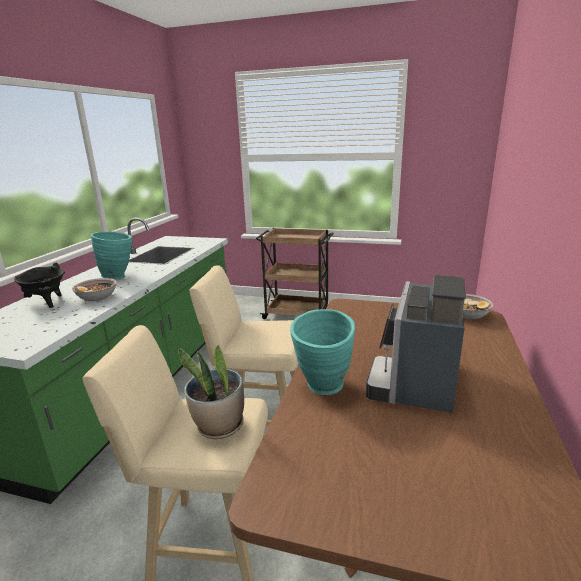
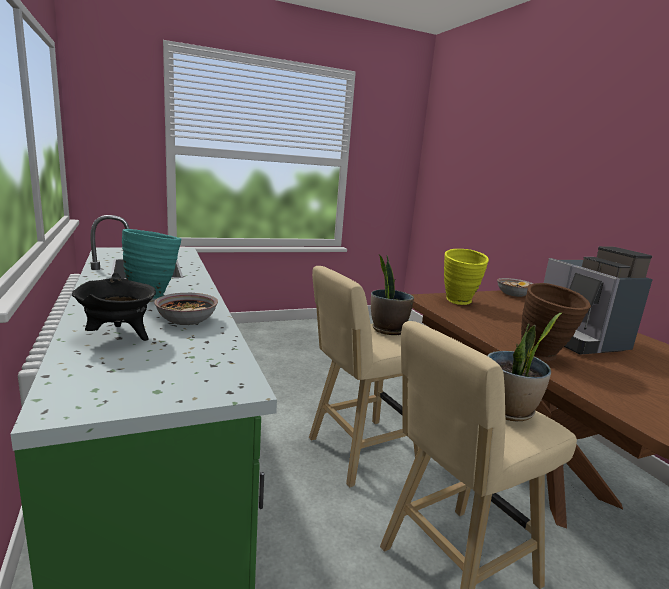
camera: 40 degrees left, 5 degrees down
brown cart [256,228,334,319] -> none
turquoise vase [290,309,355,395] -> brown vase [521,283,591,361]
none -> potted plant [371,255,414,335]
none -> yellow vase [444,249,489,305]

